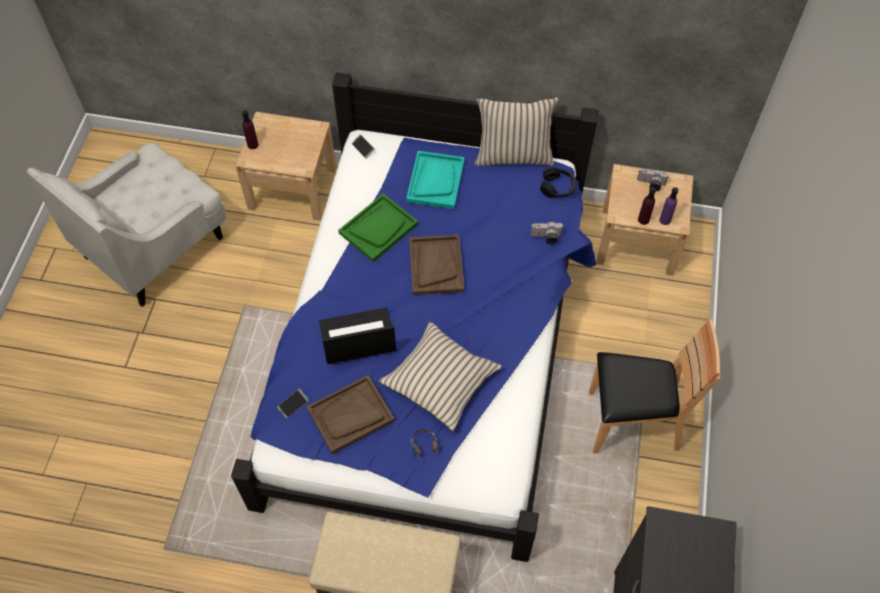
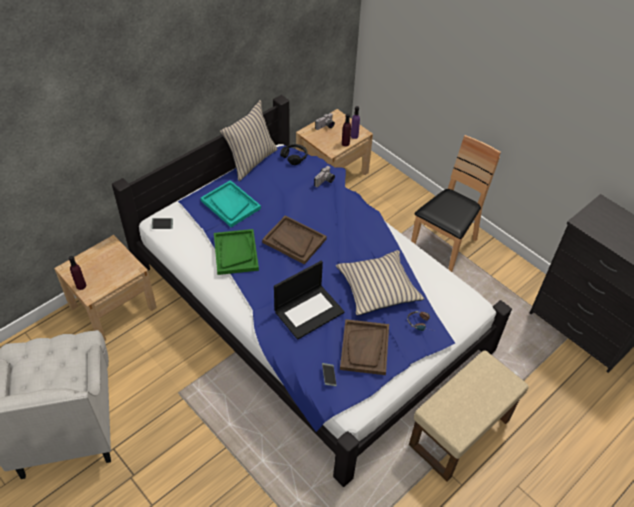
camera: 55 degrees left, 10 degrees down
laptop [319,308,396,364] -> laptop turned 150 degrees counterclockwise [274,261,345,340]

